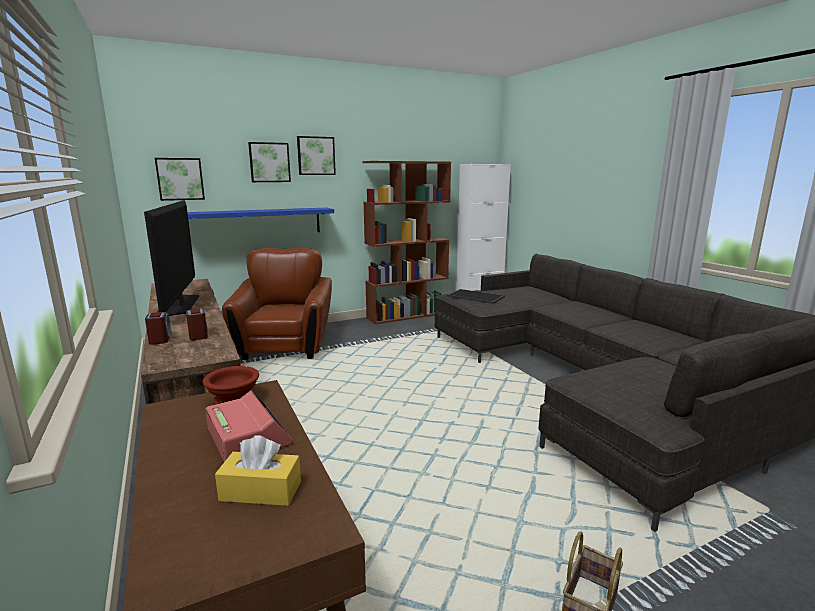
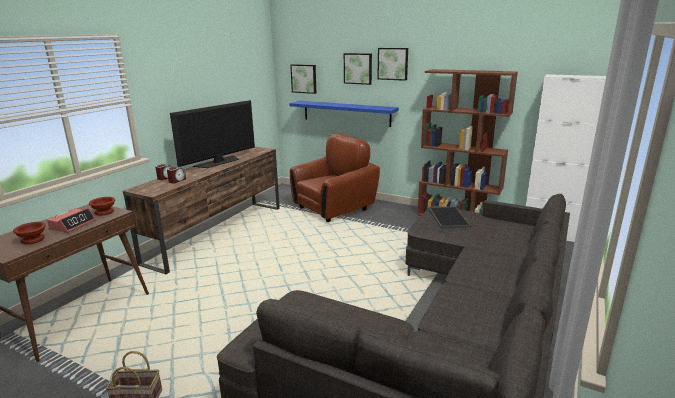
camera: 55 degrees right, 5 degrees up
yellow tissue box [215,435,301,506] -> brown bowl [13,222,46,244]

